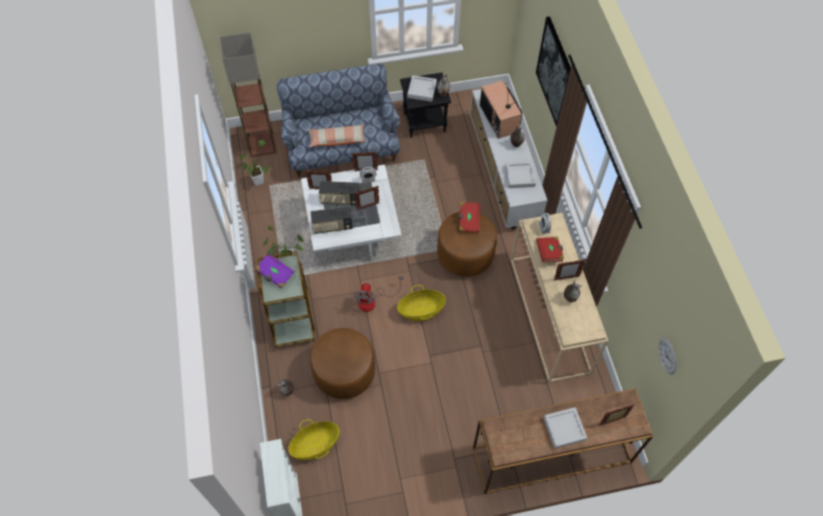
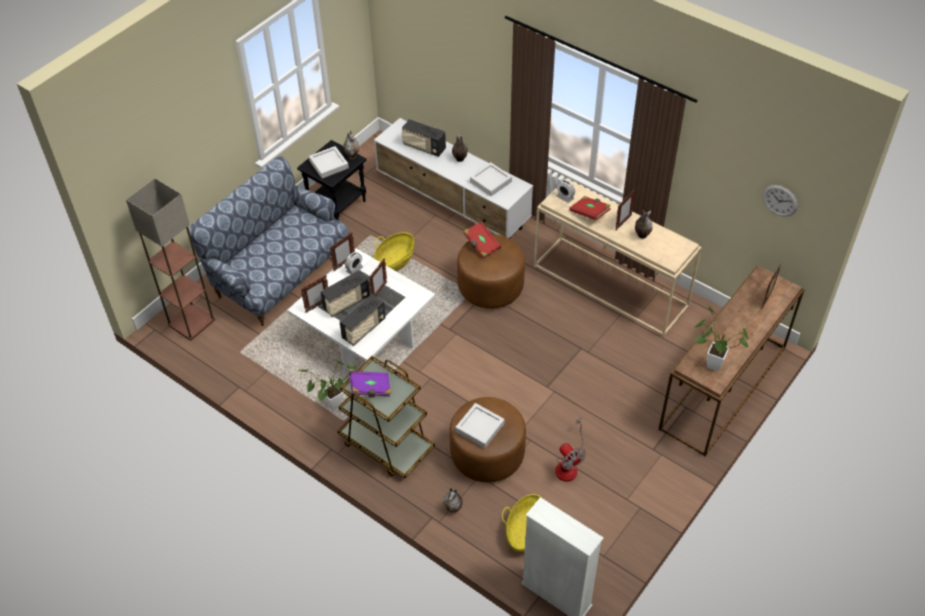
camera: 40 degrees left, 10 degrees down
potted plant [240,140,268,186] -> potted plant moved to [694,305,749,372]
pillow [308,124,366,147] -> none
fan [353,276,403,312] -> fan moved to [555,417,586,482]
basket [397,285,446,321] -> basket moved to [374,232,414,271]
television [480,81,523,139] -> radio [402,119,446,157]
picture [536,16,571,127] -> none
grey tray [544,407,587,449] -> grey tray moved to [455,403,505,448]

